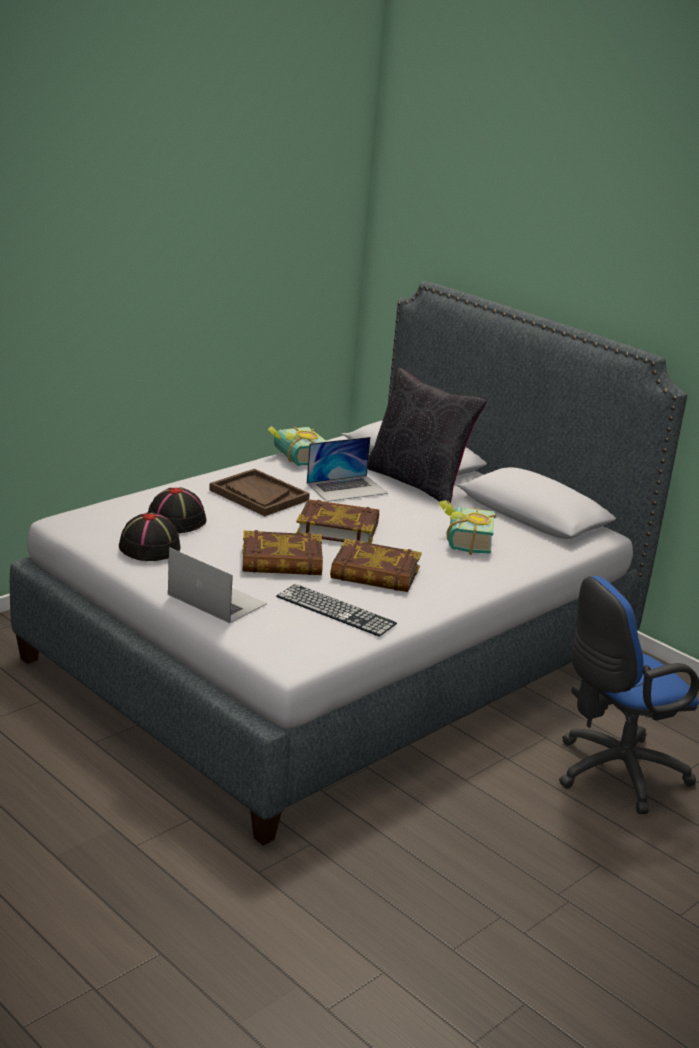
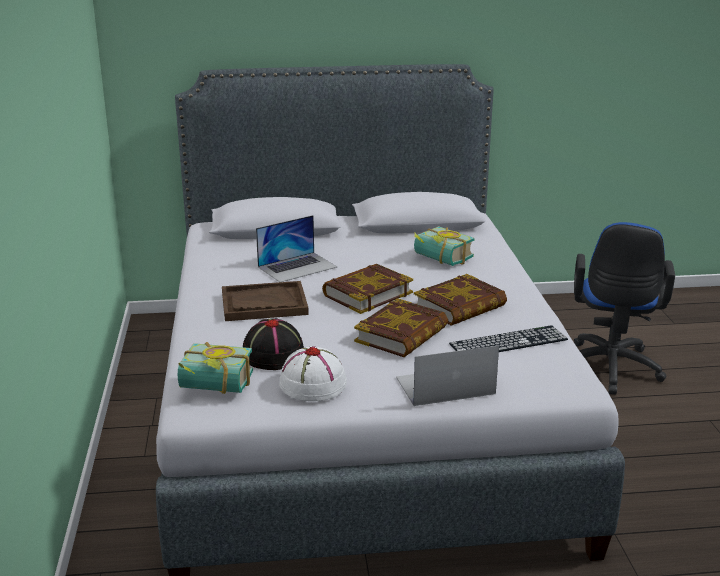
camera: 50 degrees left, 0 degrees up
black hat [119,512,181,561] -> white hat [279,346,347,401]
book [268,426,327,466] -> book moved to [178,342,253,394]
laptop [307,437,388,502] -> laptop turned 45 degrees clockwise [256,215,337,282]
black pillow [368,367,487,504] -> none

